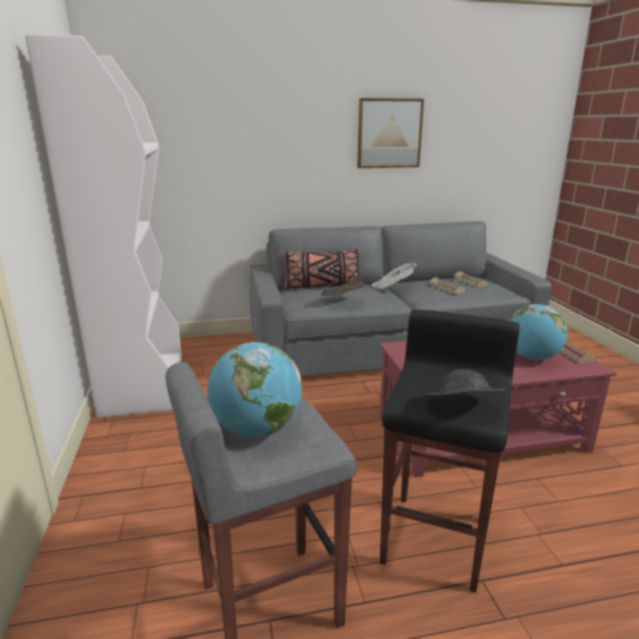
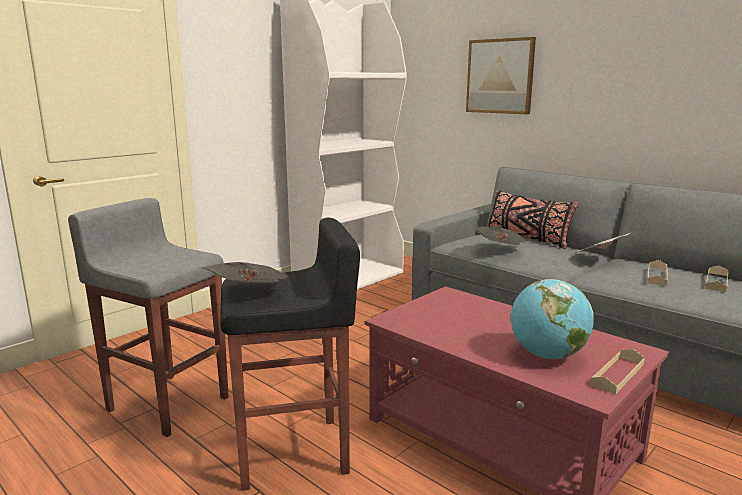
camera: 55 degrees right, 5 degrees down
globe [207,342,302,438] -> none
picture [357,98,424,168] -> picture moved to [466,37,536,114]
grey hat [425,369,505,396] -> newspaper [202,262,288,282]

